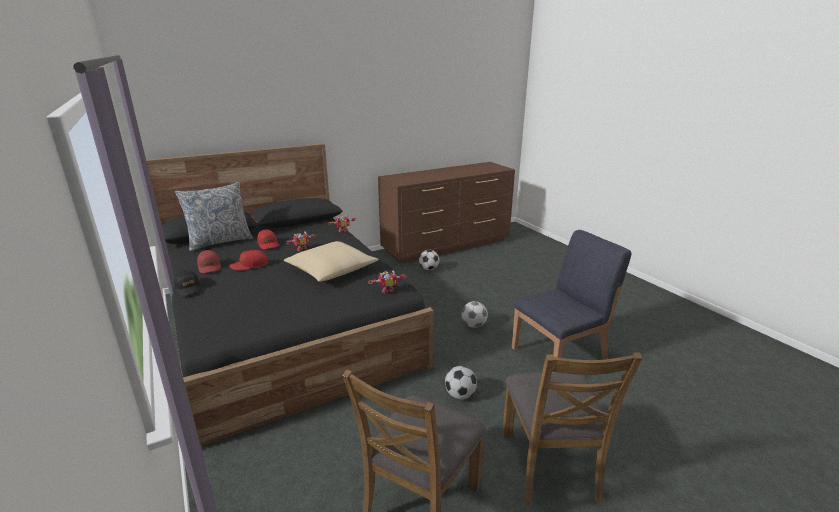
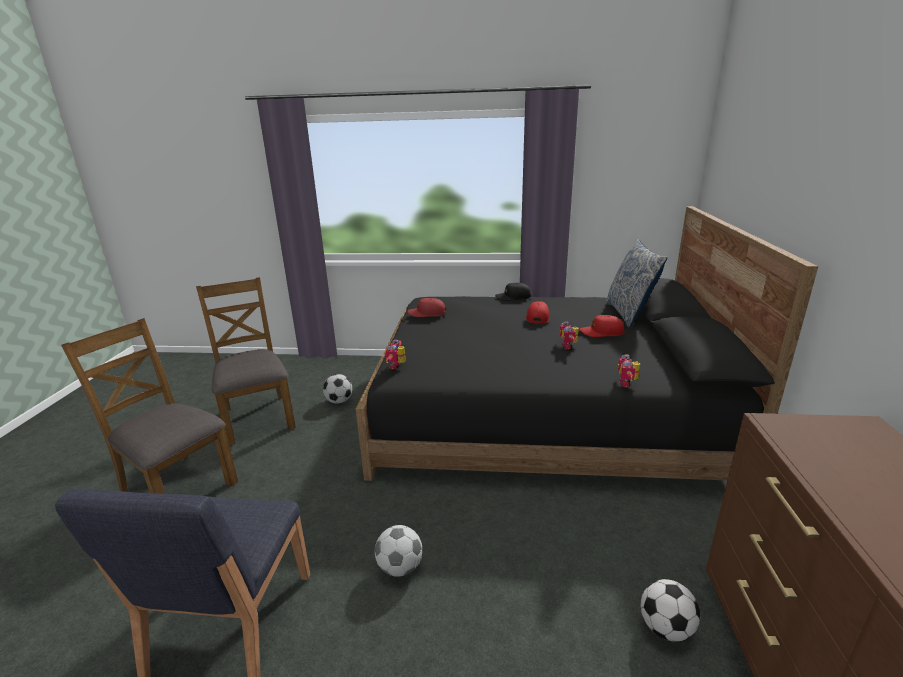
camera: 125 degrees right, 0 degrees up
red cap [197,250,221,273] -> red cap moved to [408,298,446,317]
beige pillow [284,241,379,282] -> none
football [445,366,477,399] -> football moved to [323,374,352,404]

